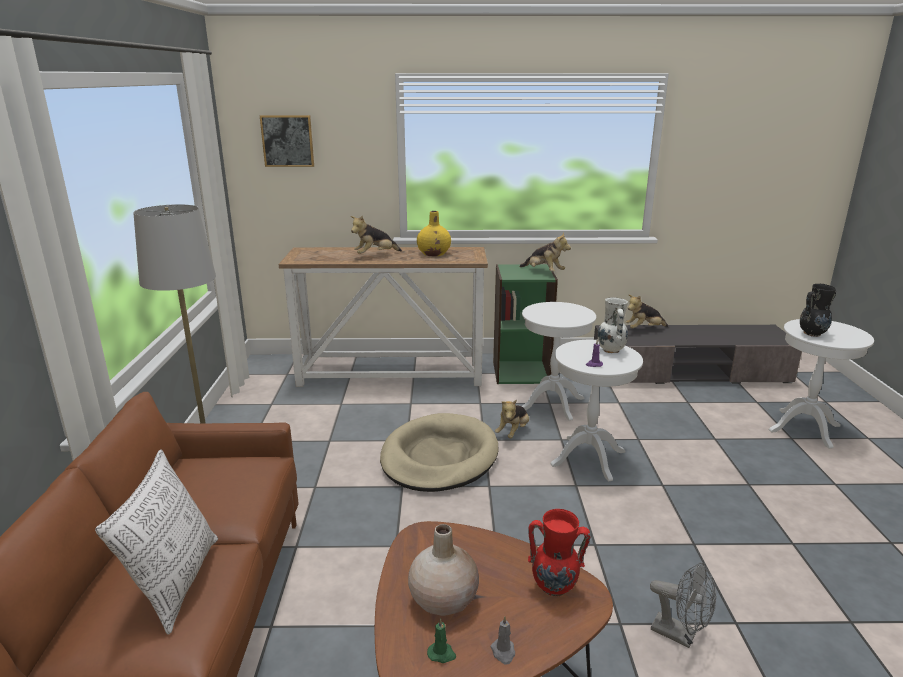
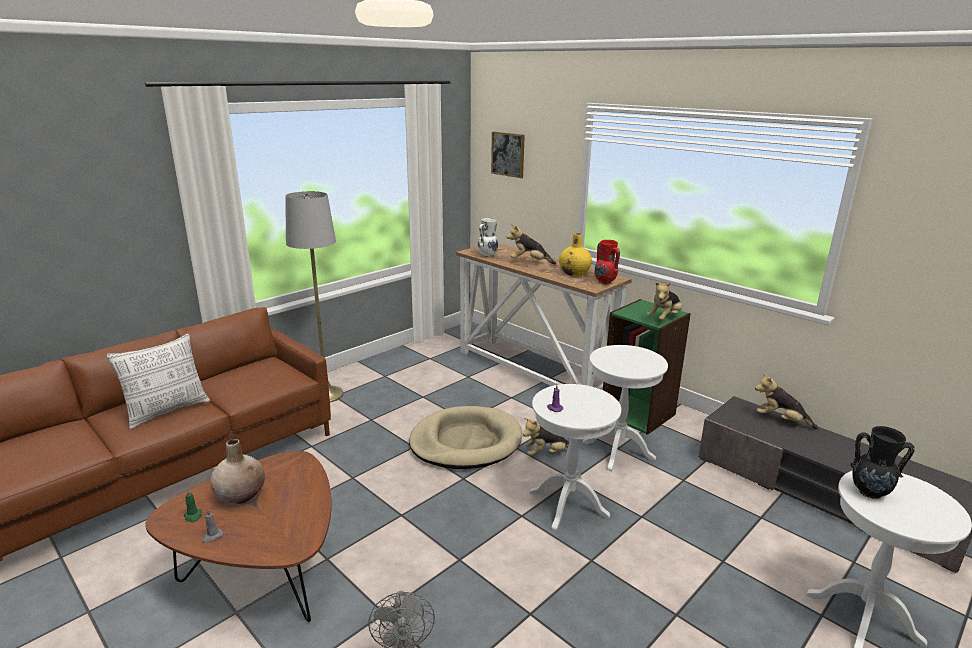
camera: 45 degrees right, 0 degrees up
plush toy [519,232,571,272] -> plush toy turned 45 degrees clockwise [647,282,682,320]
red vase [528,509,591,597] -> red vase moved to [595,240,620,284]
white vase [598,297,628,353] -> white vase moved to [478,218,498,257]

